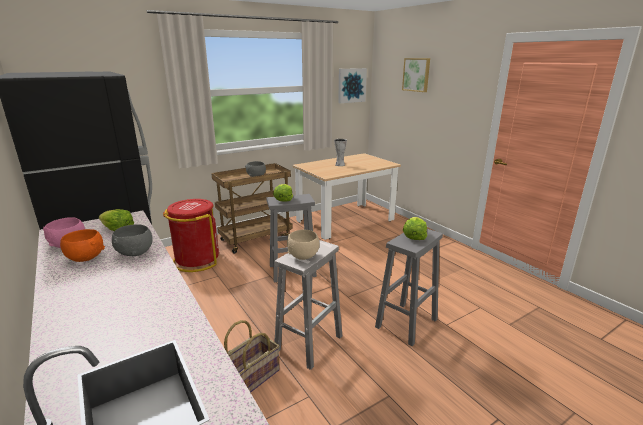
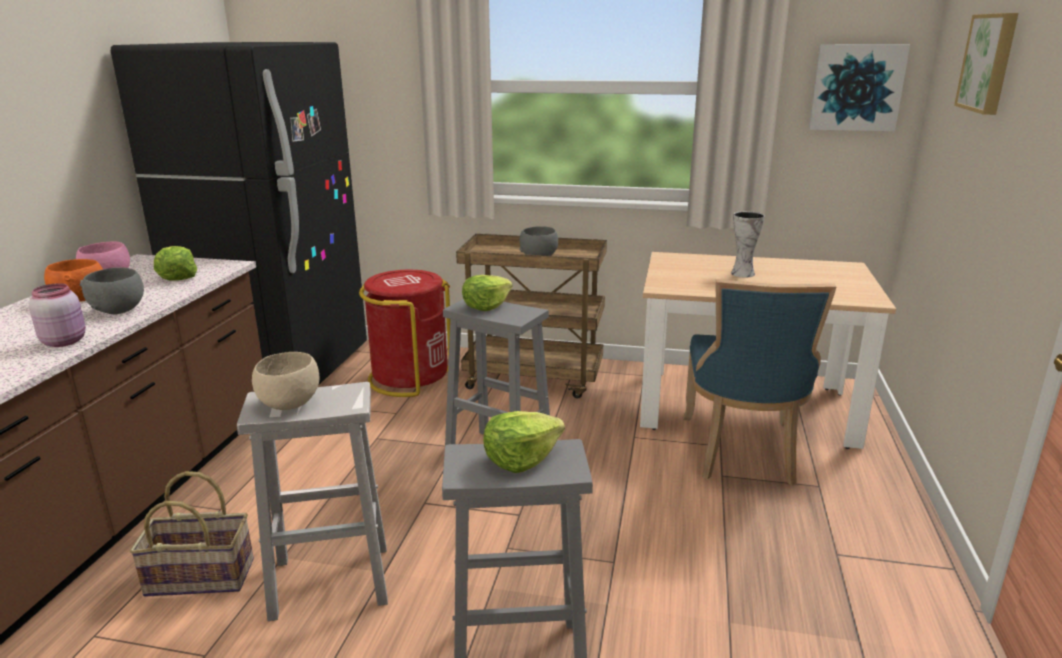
camera: 45 degrees right, 0 degrees up
none -> pink jar [29,283,86,347]
none -> blue chair [683,279,836,485]

